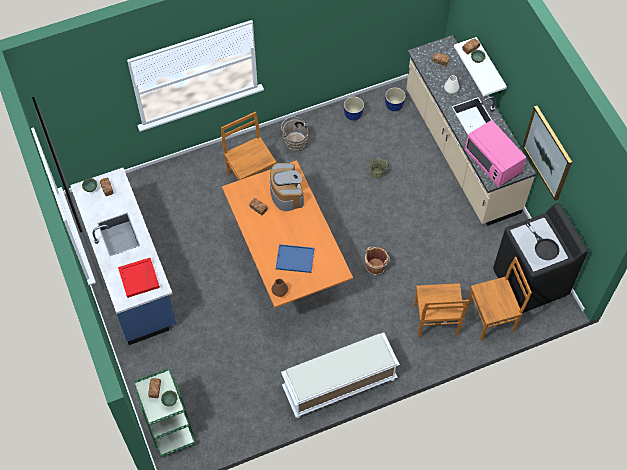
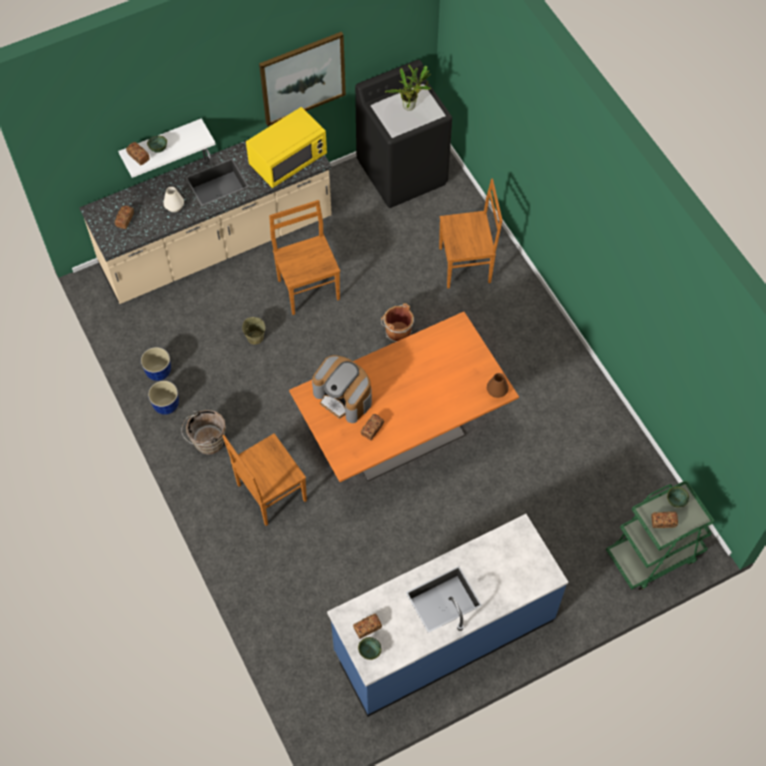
camera: 95 degrees left, 0 degrees up
red tray [118,258,160,298] -> none
coffee machine [270,163,304,211] -> coffee machine turned 120 degrees counterclockwise [312,355,372,423]
blue tray [276,244,314,273] -> none
white bench [281,333,400,418] -> none
planter [385,87,406,111] -> planter moved to [148,381,179,415]
pink microwave [465,120,527,187] -> yellow microwave [246,107,327,188]
brown chair [468,257,532,340] -> brown chair moved to [269,200,340,315]
black frying pan [525,221,560,260] -> potted plant [385,64,431,111]

